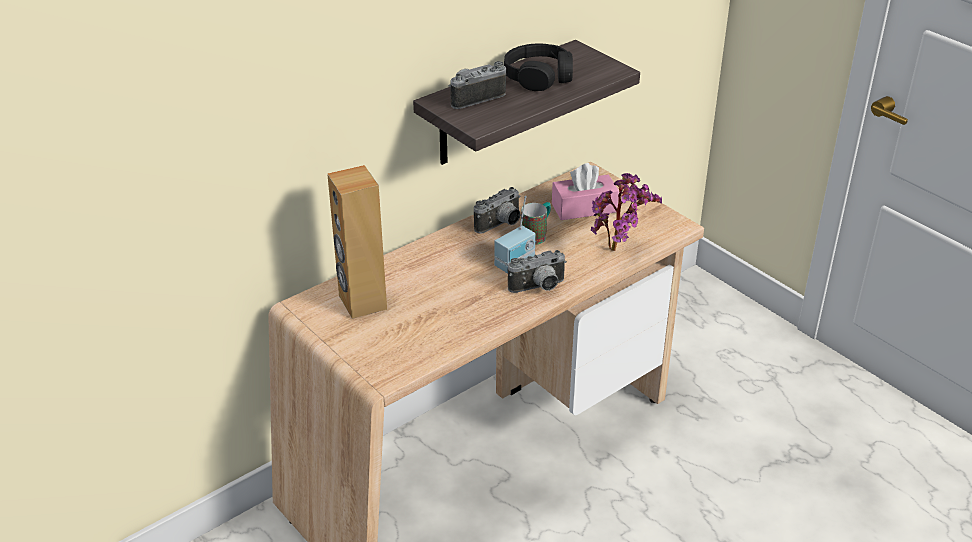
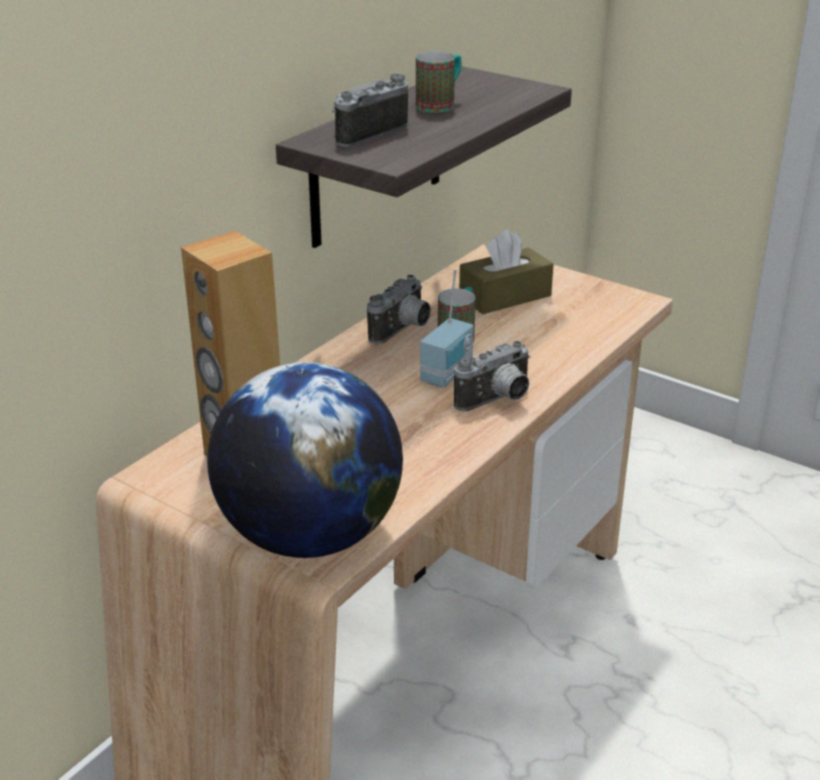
camera: 15 degrees left, 5 degrees down
black headphones [504,44,573,91] -> mug [416,51,462,113]
pink tissue box [552,163,619,220] -> brown tissue box [459,229,554,314]
potted plant [591,173,662,251] -> none
none -> globe [207,362,403,558]

